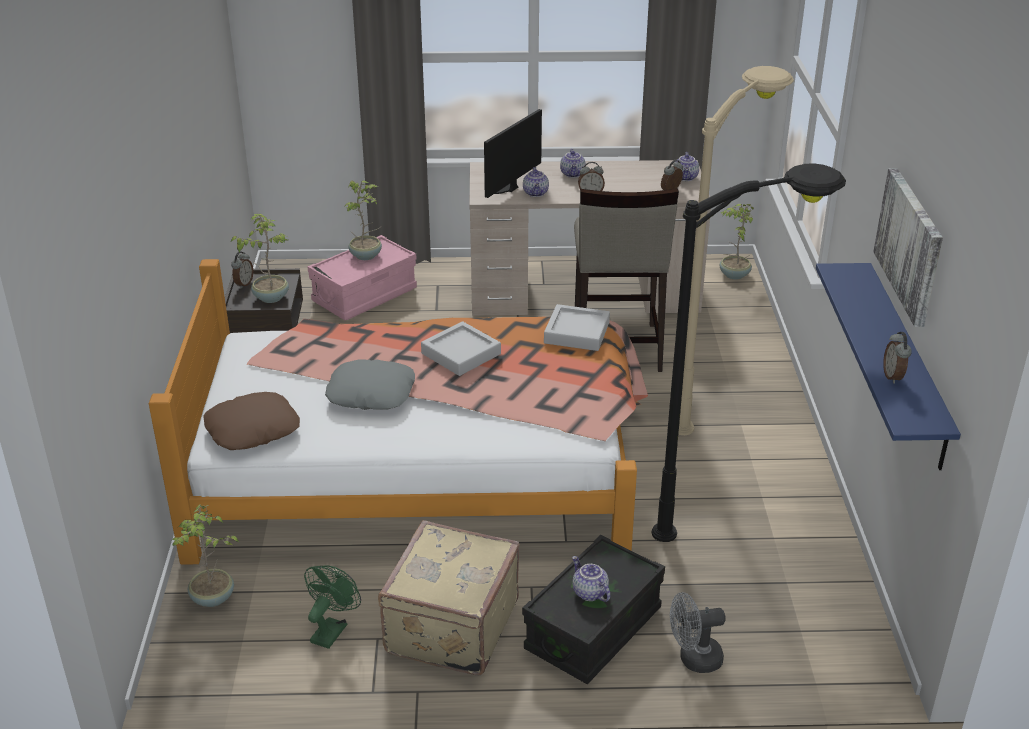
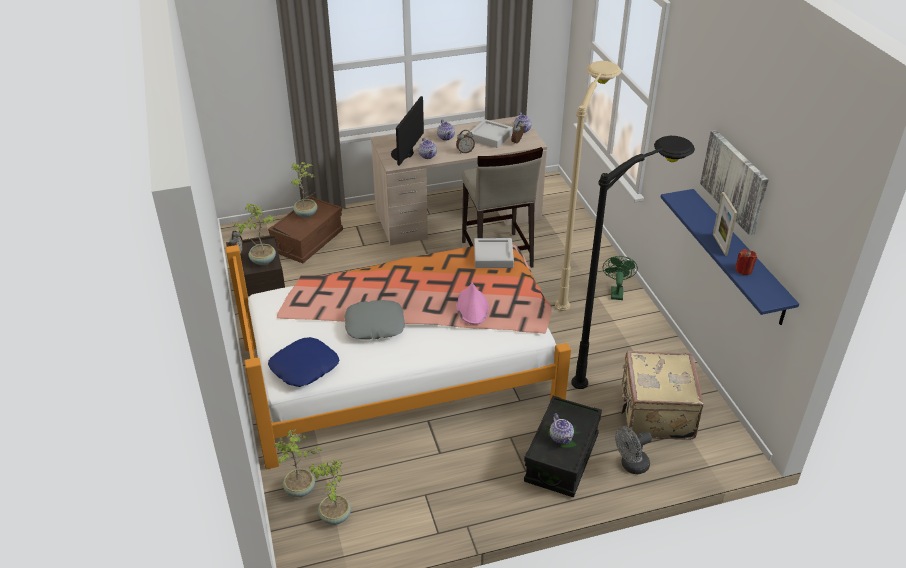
camera: 15 degrees left, 5 degrees up
brown pillow [203,392,300,450] -> blue pillow [268,337,340,387]
green fan [304,565,361,649] -> green fan moved to [603,256,638,300]
pink storage box [307,235,417,320] -> brown storage box [268,196,343,263]
beige suitcase [378,520,520,676] -> beige suitcase moved to [621,351,704,440]
grey tray [421,321,501,376] -> grey tray moved to [470,119,513,148]
teapot [572,556,610,602] -> teapot turned 150 degrees counterclockwise [550,413,574,445]
potted plant [720,204,754,280] -> potted plant moved to [308,460,351,525]
alarm clock [883,332,912,384] -> red candle [735,249,757,275]
none -> pink hat [456,283,489,325]
none -> picture frame [713,192,737,256]

